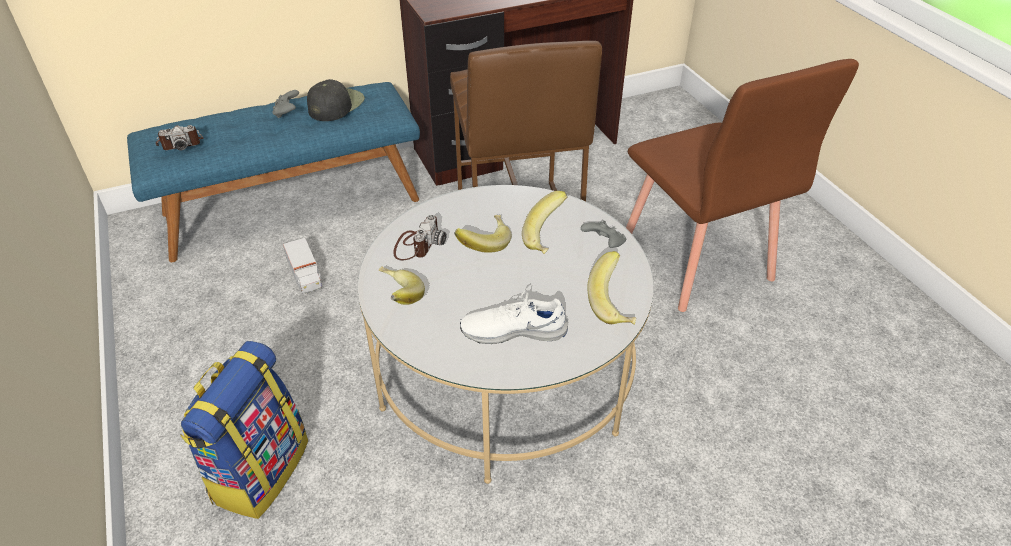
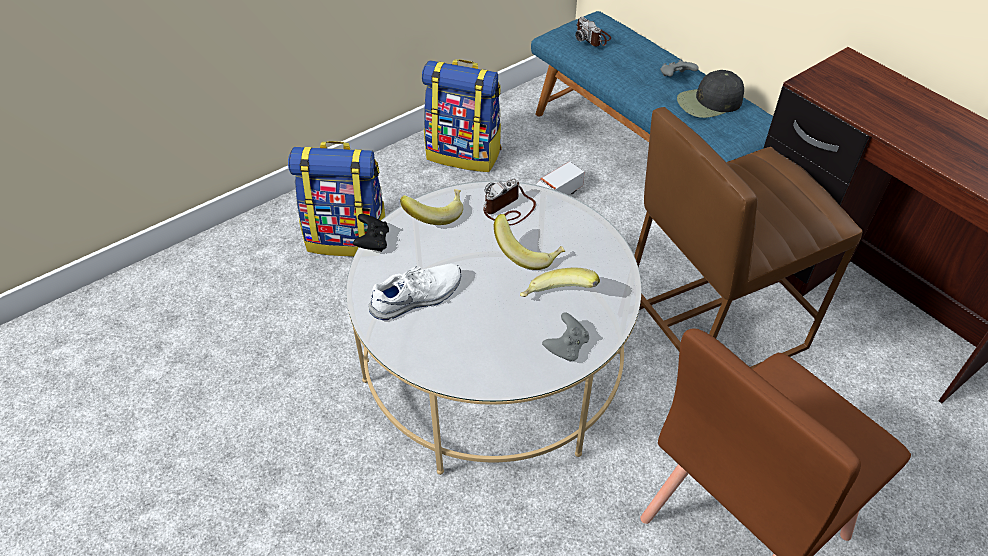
camera: 75 degrees right, 5 degrees up
black cap [307,79,365,121] -> black cap turned 150 degrees clockwise [677,70,744,118]
camera [393,215,447,260] -> camera turned 135 degrees clockwise [483,179,536,225]
white shoe [460,291,568,344] -> white shoe turned 75 degrees clockwise [368,264,461,320]
banana [587,251,636,325] -> none
none -> black game controller [353,214,389,252]
none -> backpack [422,59,502,172]

